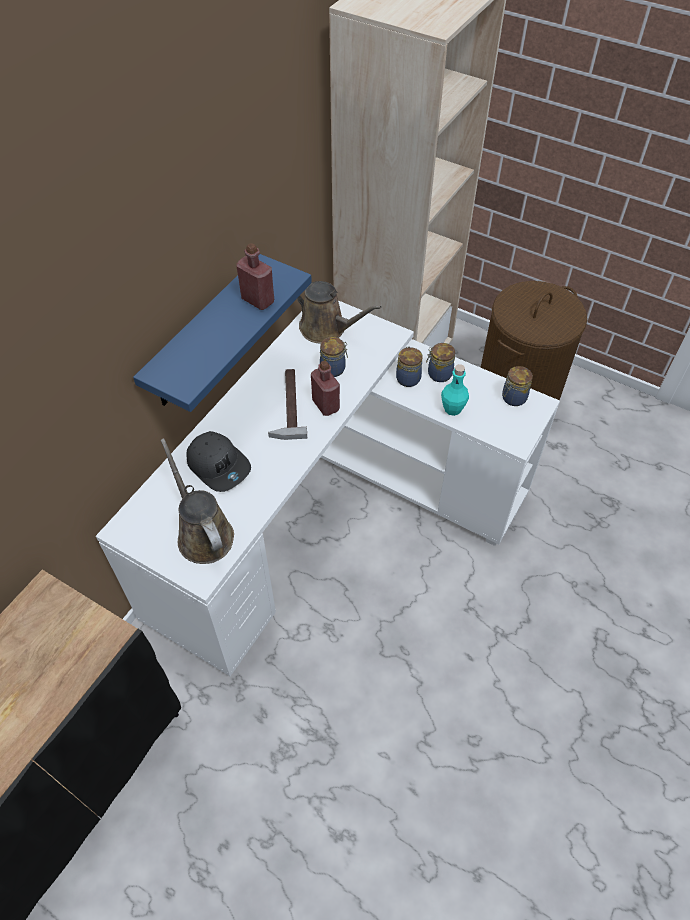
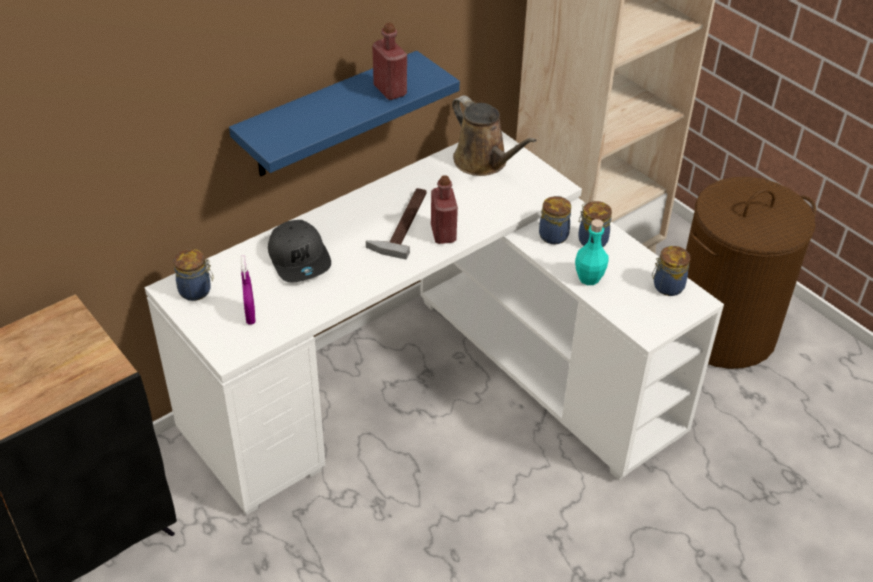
camera: 20 degrees right, 10 degrees down
brown watering can [161,438,234,564] -> purple spray bottle [241,256,256,325]
jar [320,337,348,377] -> jar moved to [174,249,213,301]

